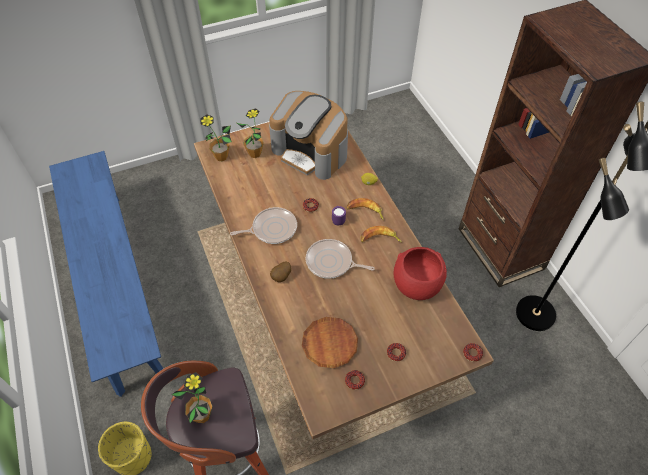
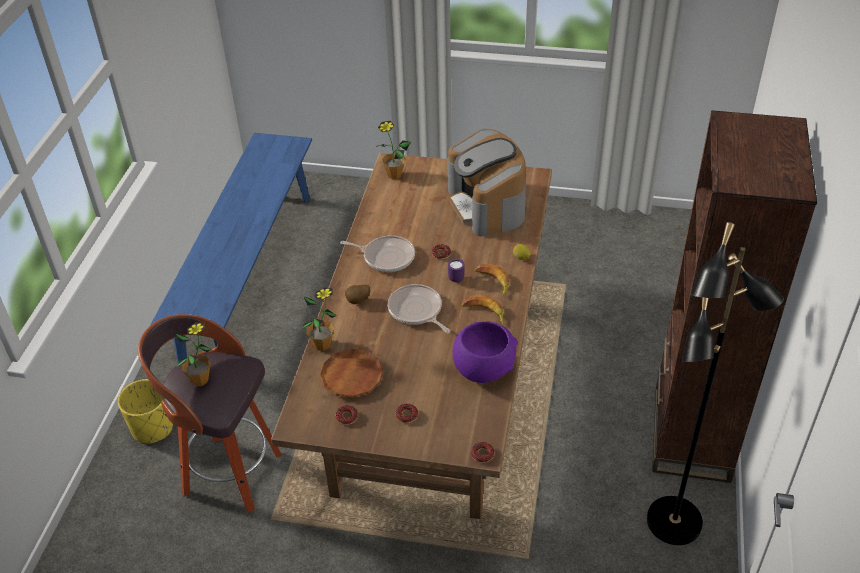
camera: 35 degrees right, 10 degrees down
potted plant [237,108,264,158] -> potted plant moved to [301,288,337,351]
red bowl [394,247,447,300] -> purple bowl [453,321,518,383]

